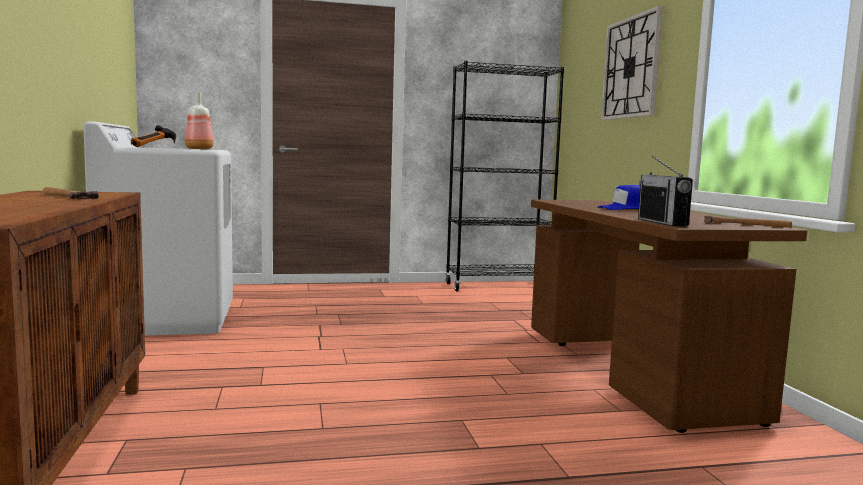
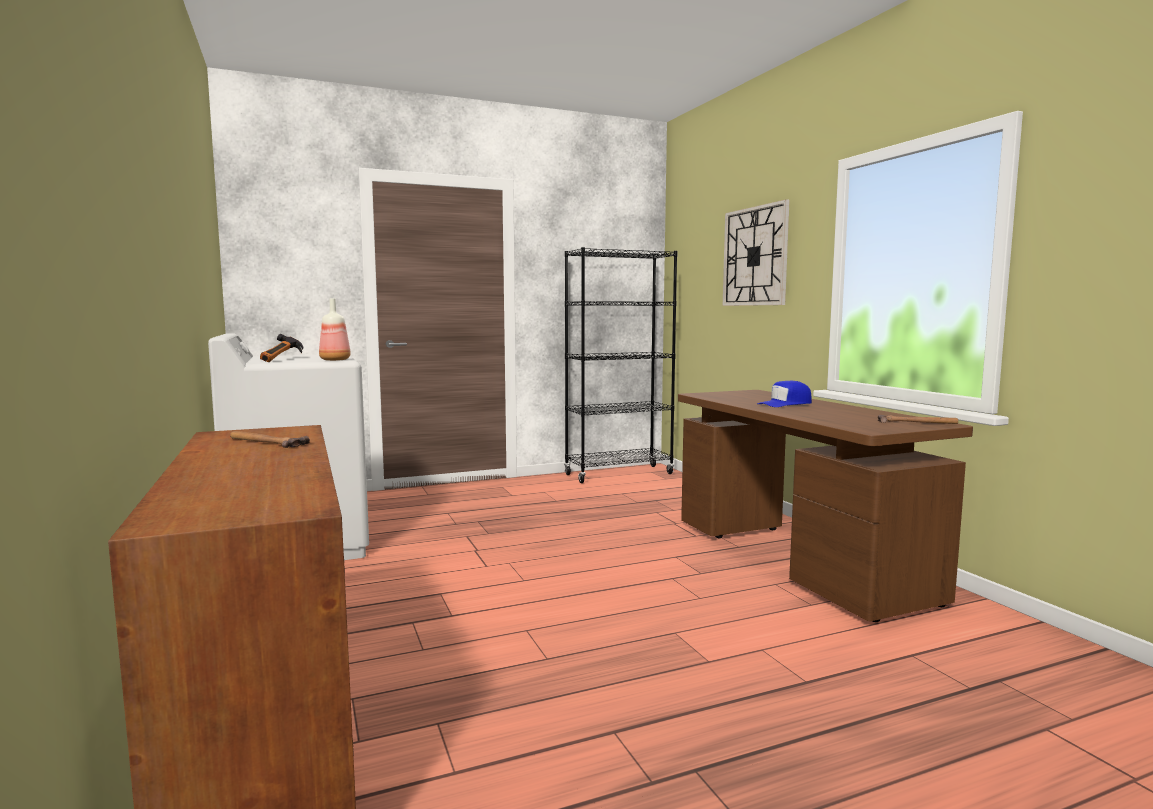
camera: 10 degrees left, 0 degrees up
radio [638,156,693,226] -> none

